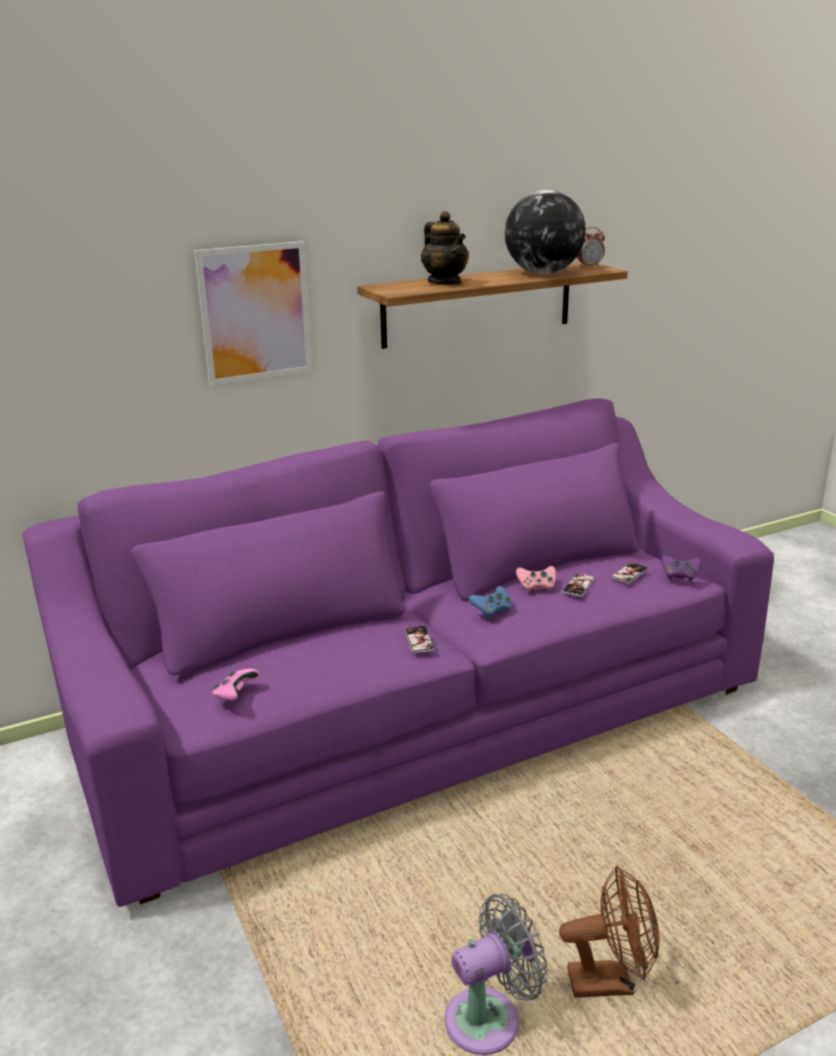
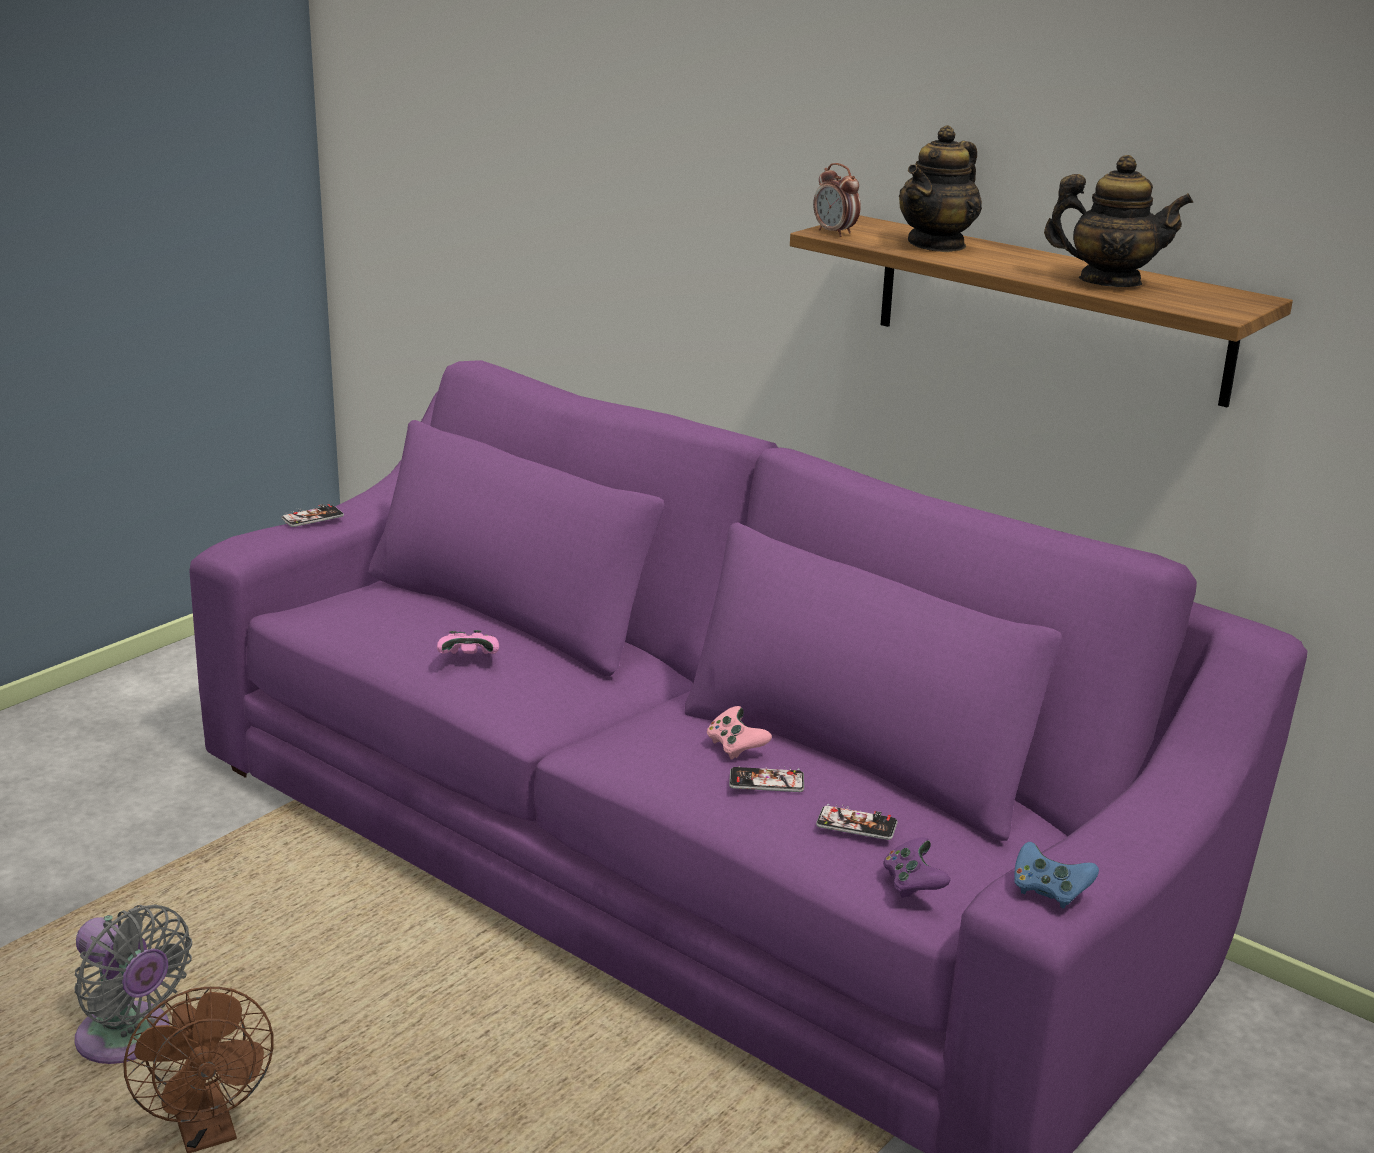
camera: 65 degrees right, 0 degrees up
picture [194,241,313,386] -> none
pink game controller [212,669,259,701] -> pink game controller moved to [437,630,499,654]
phone [404,626,435,653] -> phone moved to [281,504,344,527]
blue game controller [469,586,512,618] -> blue game controller moved to [1014,842,1099,909]
globe [505,190,586,274] -> teapot [1044,155,1193,287]
alarm clock [577,227,605,268] -> alarm clock moved to [813,163,861,237]

